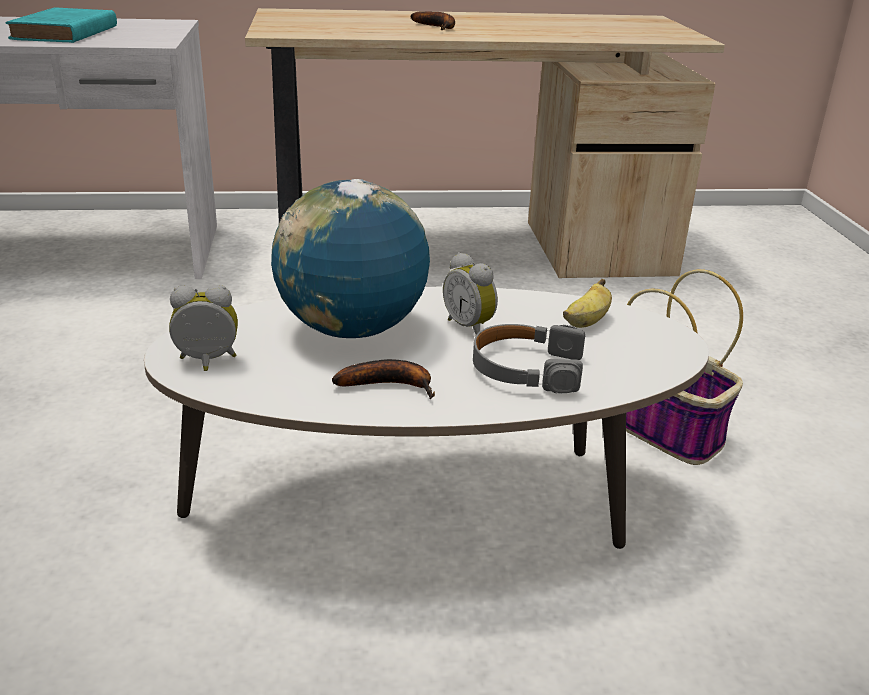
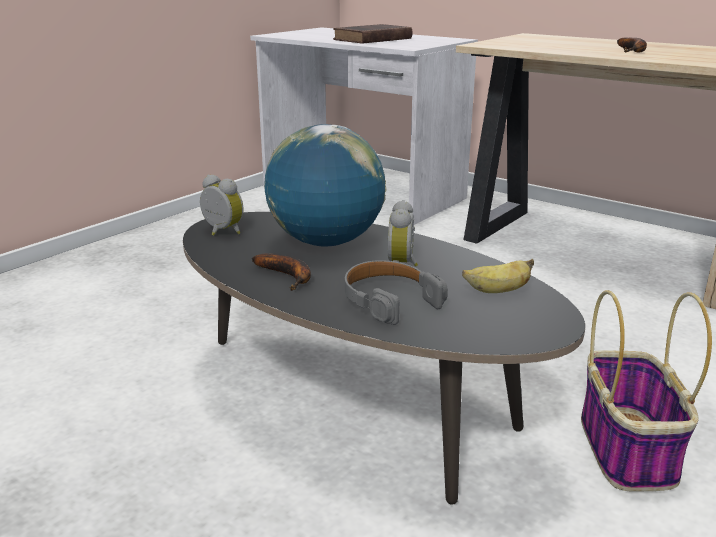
camera: 45 degrees right, 5 degrees down
turquoise book [6,7,117,43] -> brown book [333,24,412,44]
white coffee table [144,287,709,549] -> black coffee table [183,212,585,505]

